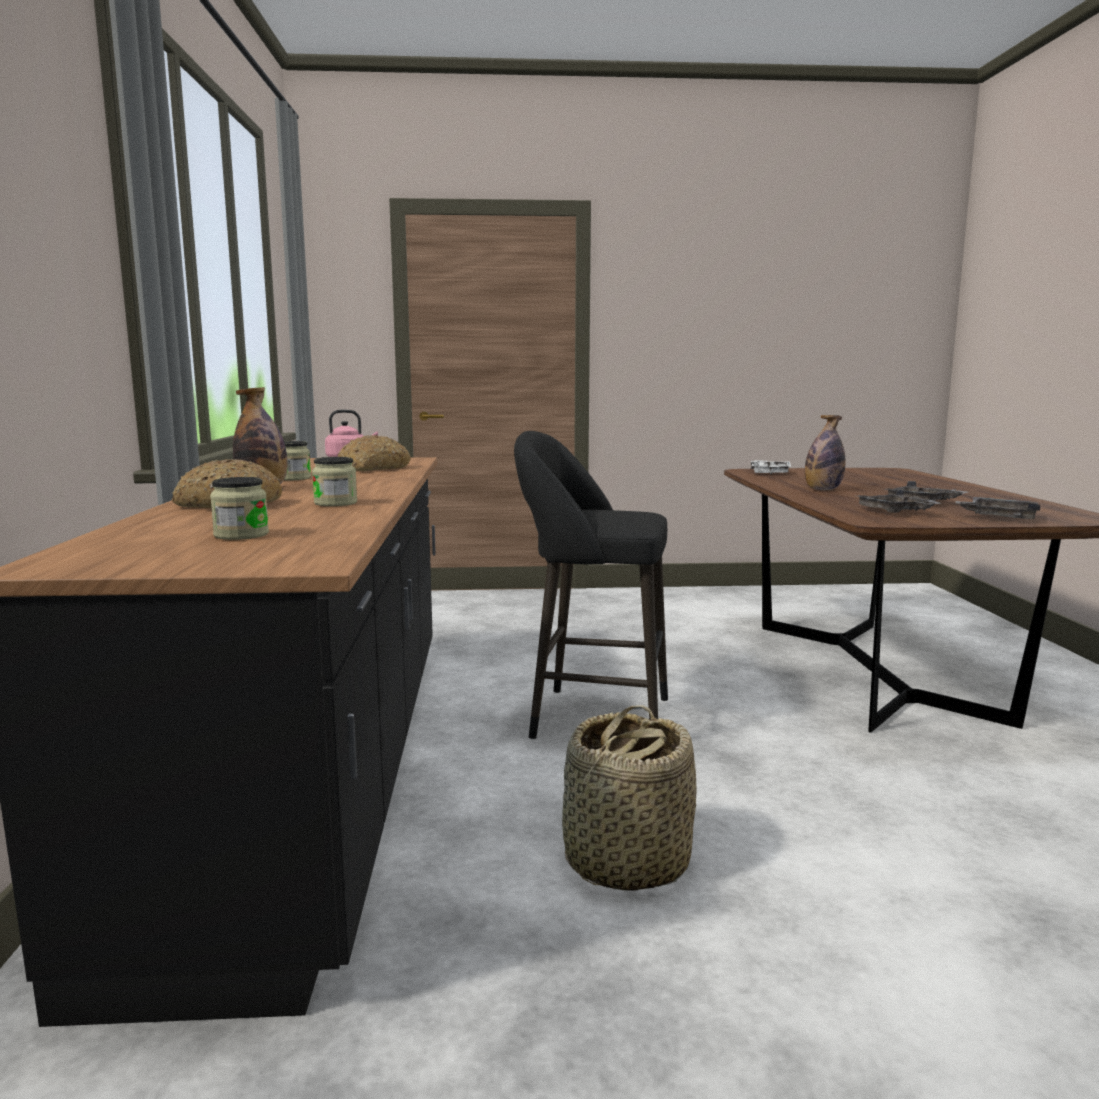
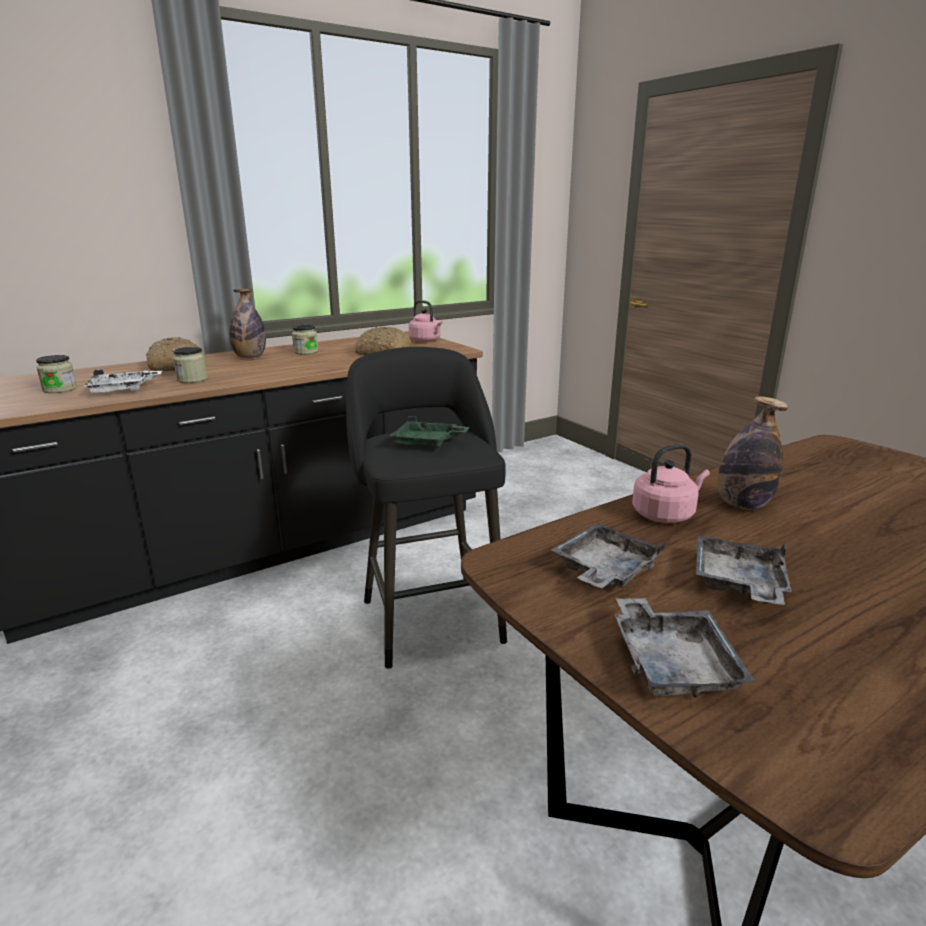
camera: 60 degrees right, 10 degrees up
basket [562,705,696,891] -> none
white tray [751,460,791,475] -> white tray moved to [83,369,162,393]
none -> green tray [389,416,470,448]
none -> pink kettle [632,444,710,523]

